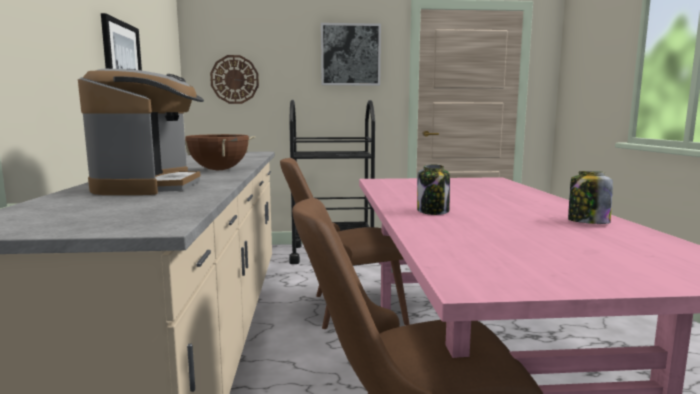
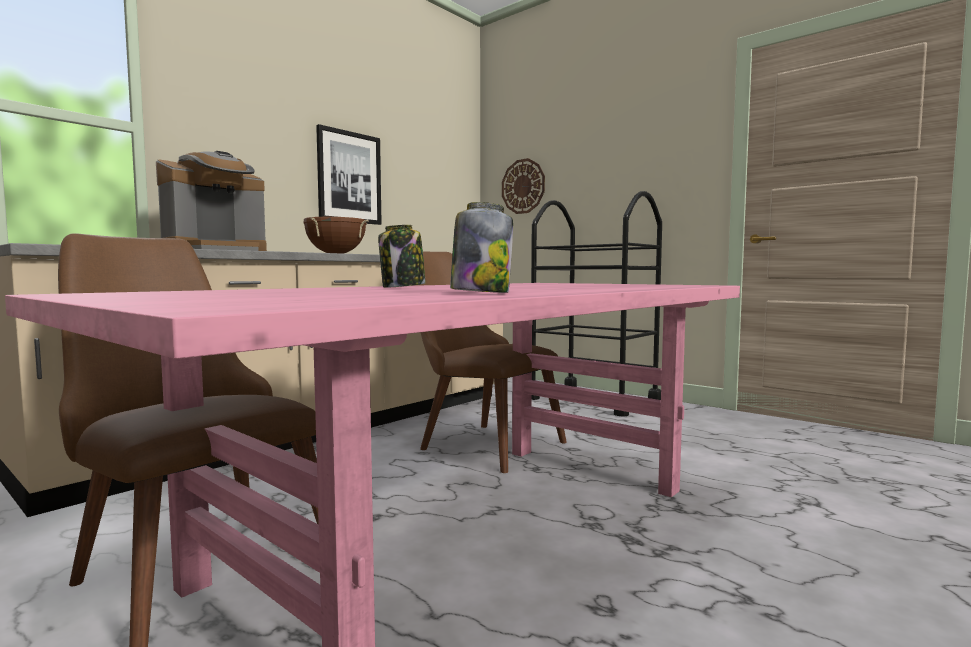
camera: 45 degrees right, 5 degrees down
picture [321,23,381,85] -> none

